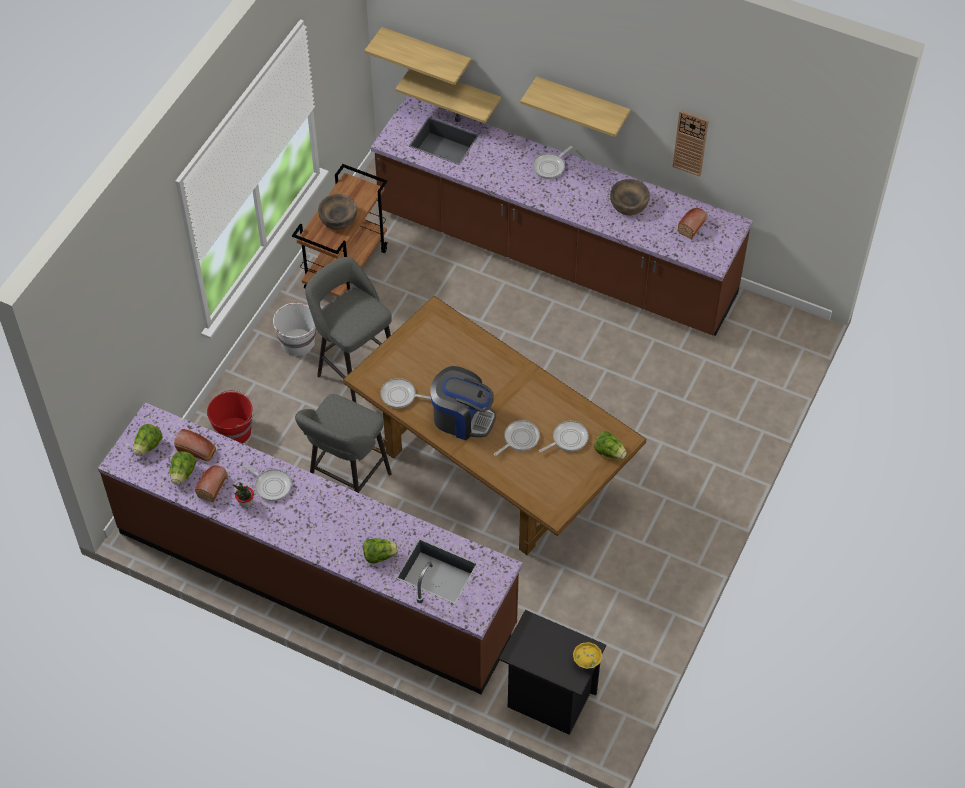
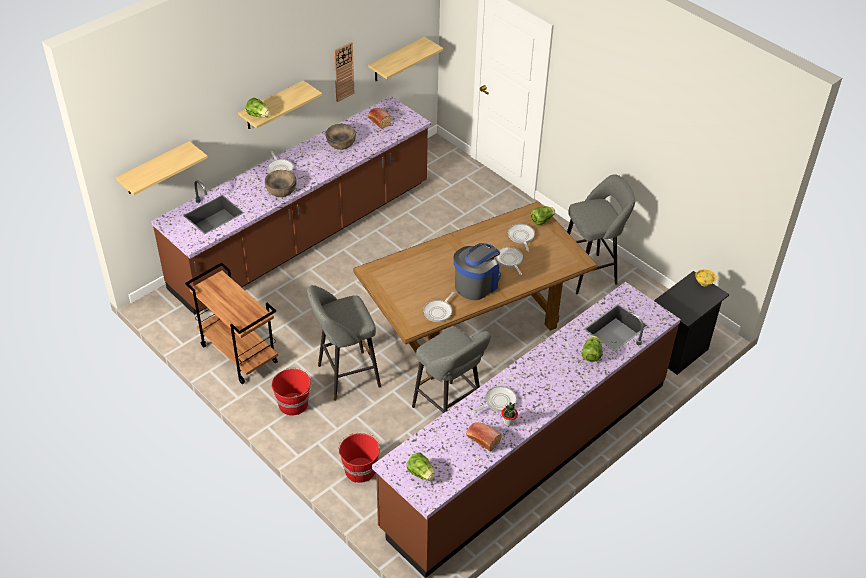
camera: 70 degrees left, 10 degrees down
lettuce [170,451,197,485] -> lettuce moved to [246,98,270,117]
bread [174,429,216,461] -> none
white bucket [273,303,316,356] -> red bucket [272,367,312,416]
brown bowl [318,194,357,230] -> brown bowl moved to [265,170,296,197]
shelf [395,69,501,123] -> shelf moved to [368,37,443,81]
none -> grey stool [567,174,635,294]

